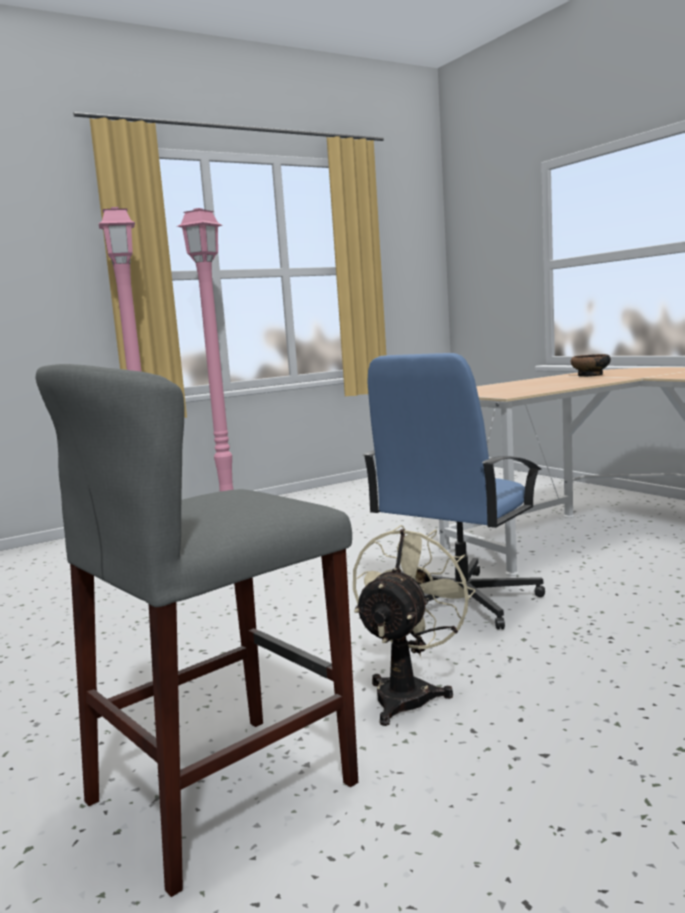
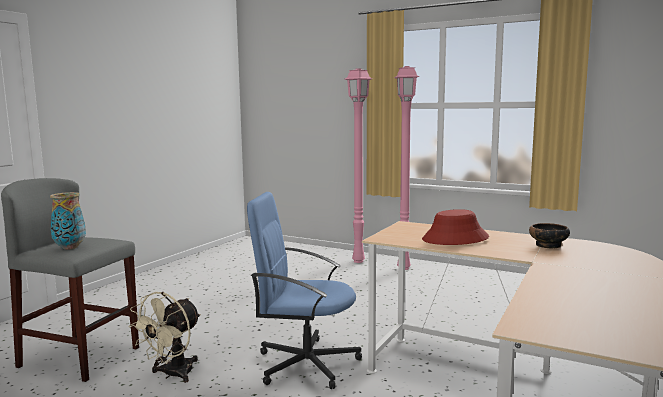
camera: 60 degrees right, 0 degrees up
beige fan [353,525,476,726] -> beige fan turned 120 degrees clockwise [128,292,201,383]
none -> vase [50,192,86,250]
none -> red hat [422,209,489,245]

